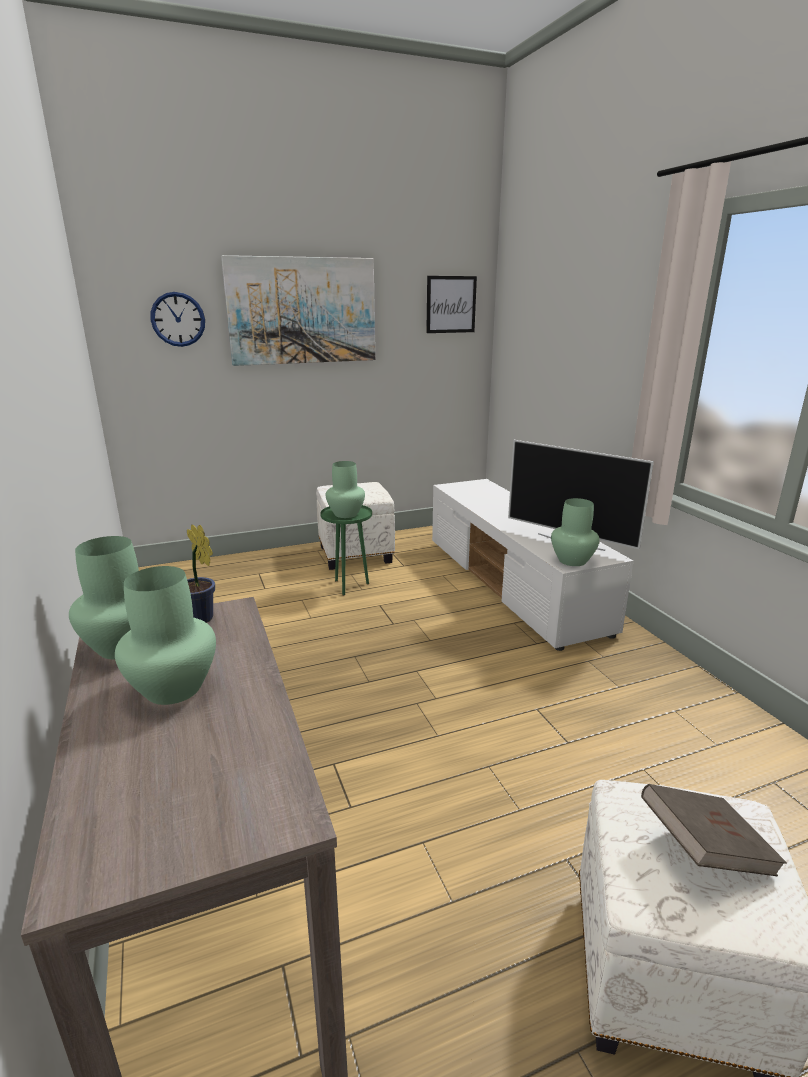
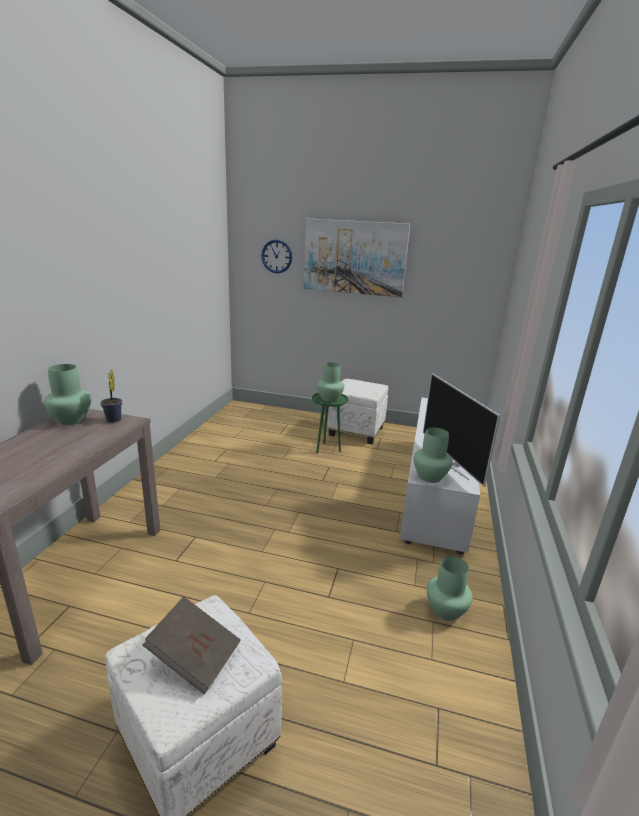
camera: 35 degrees right, 0 degrees up
green vase [115,566,216,705] -> green vase moved to [427,556,473,621]
picture [426,276,477,333] -> none

